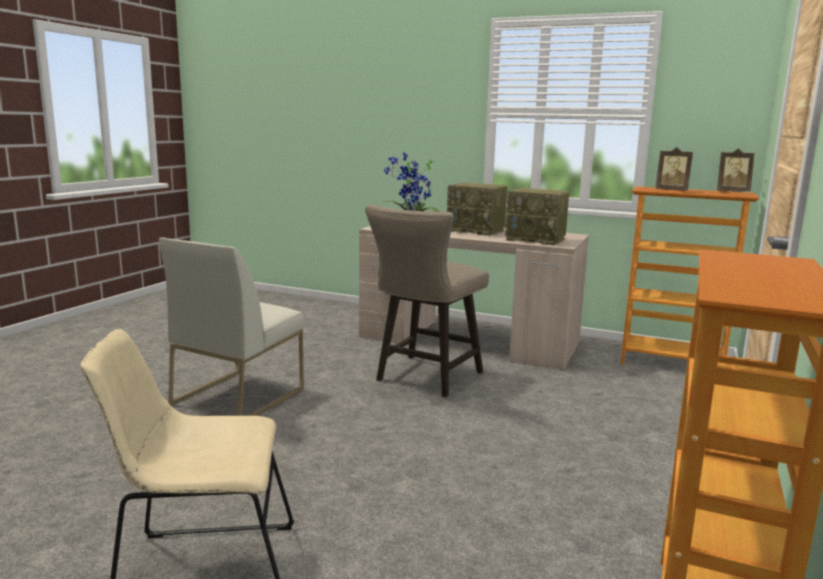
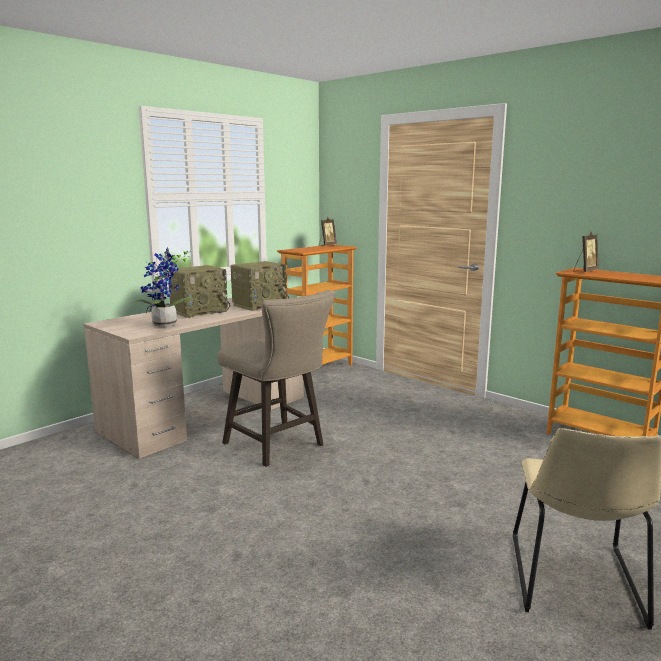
camera: 70 degrees left, 0 degrees up
white chair [159,237,304,416] -> none
picture frame [655,147,693,191] -> picture frame moved to [574,231,599,272]

